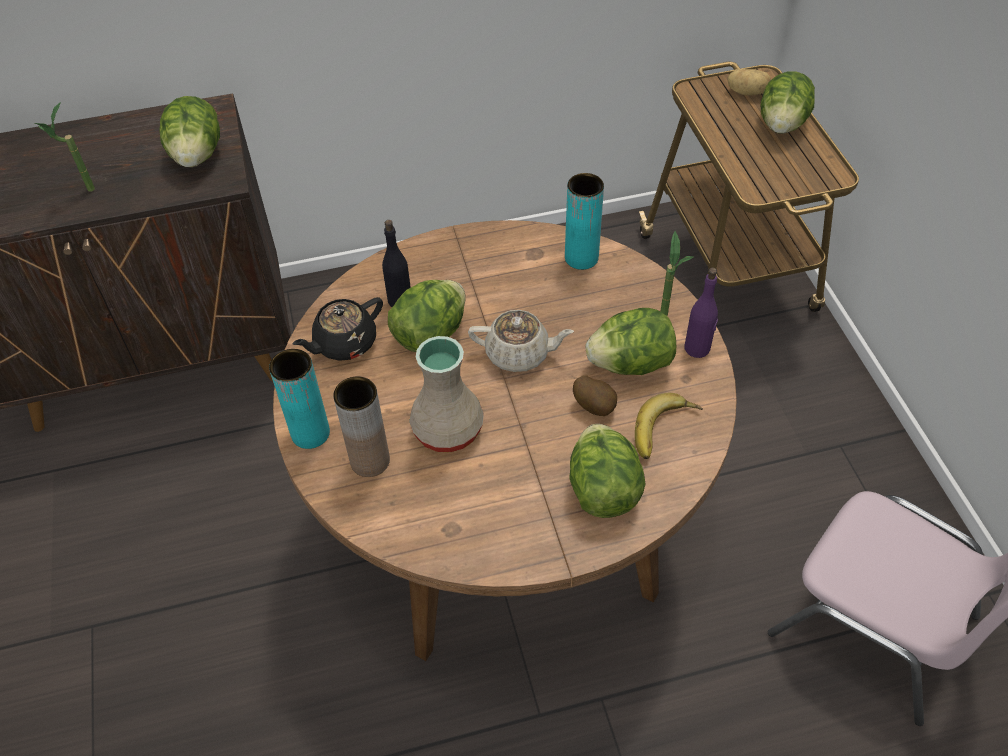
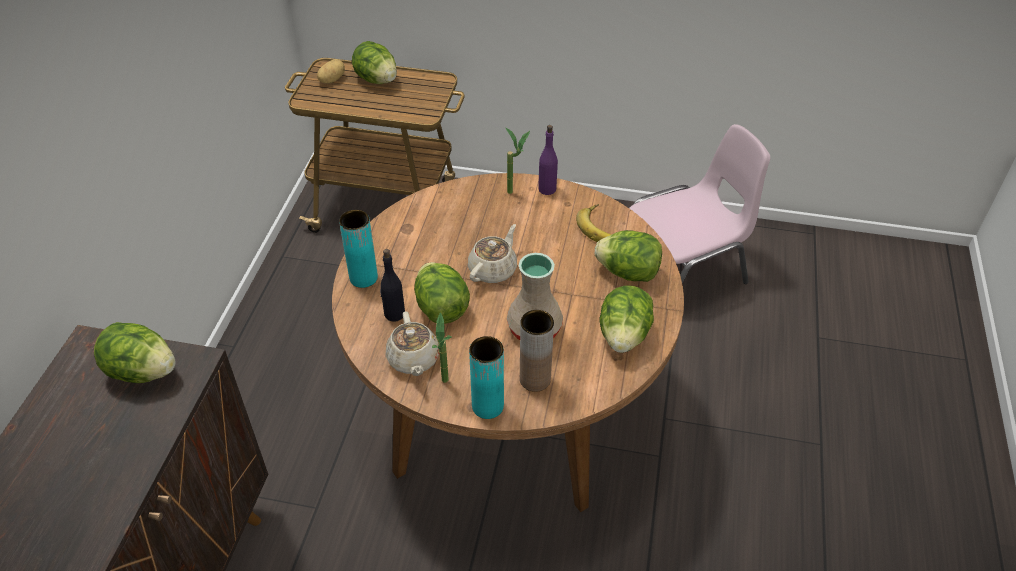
camera: 65 degrees left, 5 degrees down
potted plant [35,102,95,192] -> potted plant moved to [432,312,451,383]
black teapot [292,297,383,361] -> beige teapot [386,312,439,376]
turquoise vase [565,173,604,270] -> turquoise vase moved to [339,210,378,288]
potato [573,375,617,416] -> none
lettuce [586,308,676,375] -> lettuce moved to [600,285,654,353]

